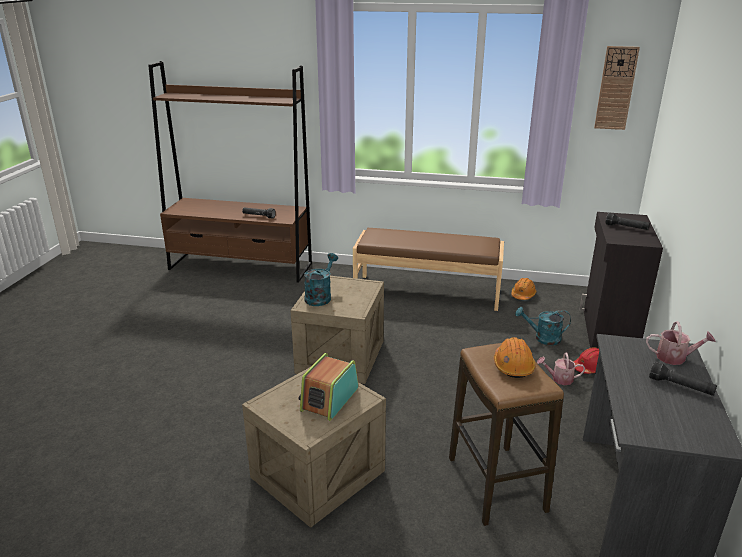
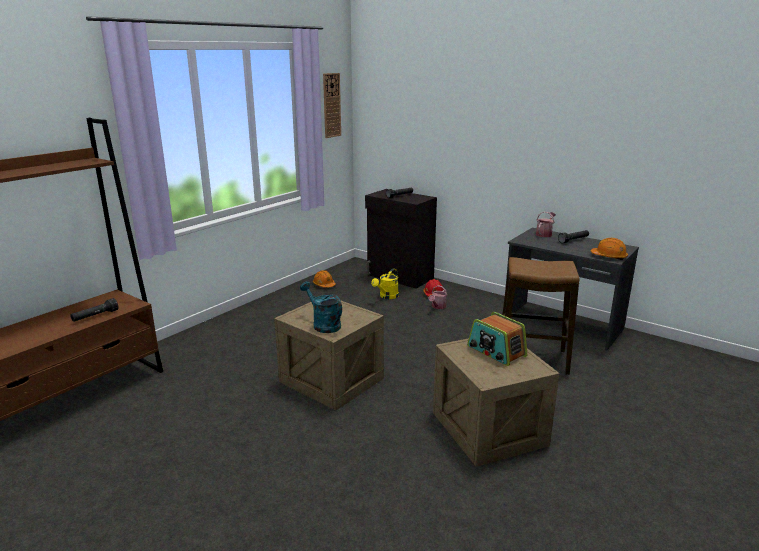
camera: 65 degrees left, 5 degrees down
brown bench [353,228,504,311] -> none
orange hard hat [494,337,535,378] -> orange hard hat moved to [590,238,628,260]
turquoise watering can [515,307,571,345] -> yellow watering can [371,268,399,299]

